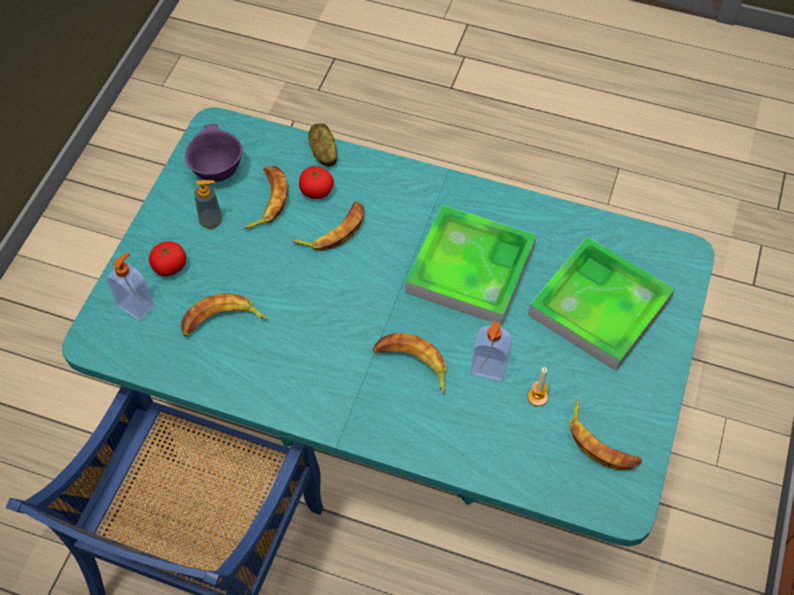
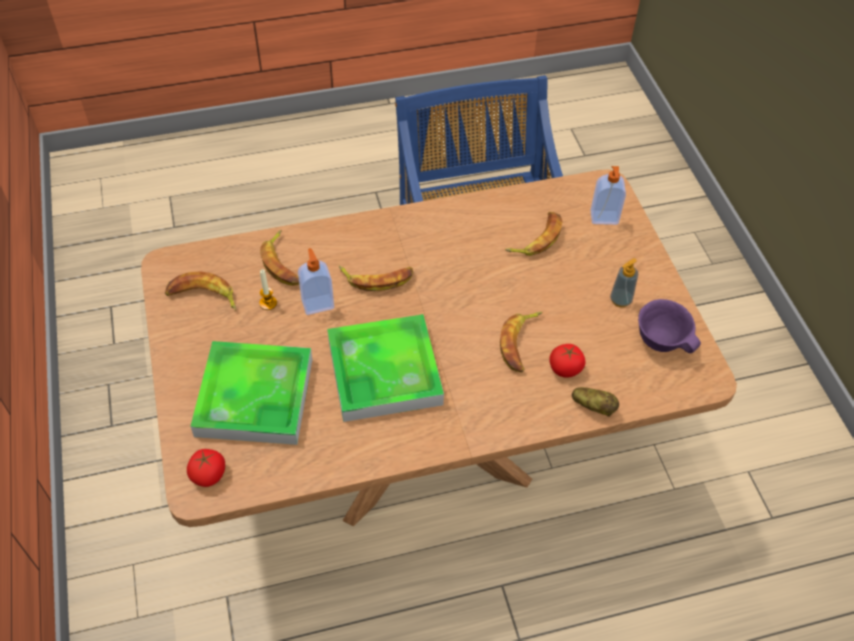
camera: 145 degrees right, 5 degrees down
turquoise dining table [62,107,714,547] -> brown dining table [141,169,737,527]
tomato [149,241,186,276] -> tomato moved to [187,449,225,487]
banana [244,166,288,229] -> banana moved to [260,230,299,286]

